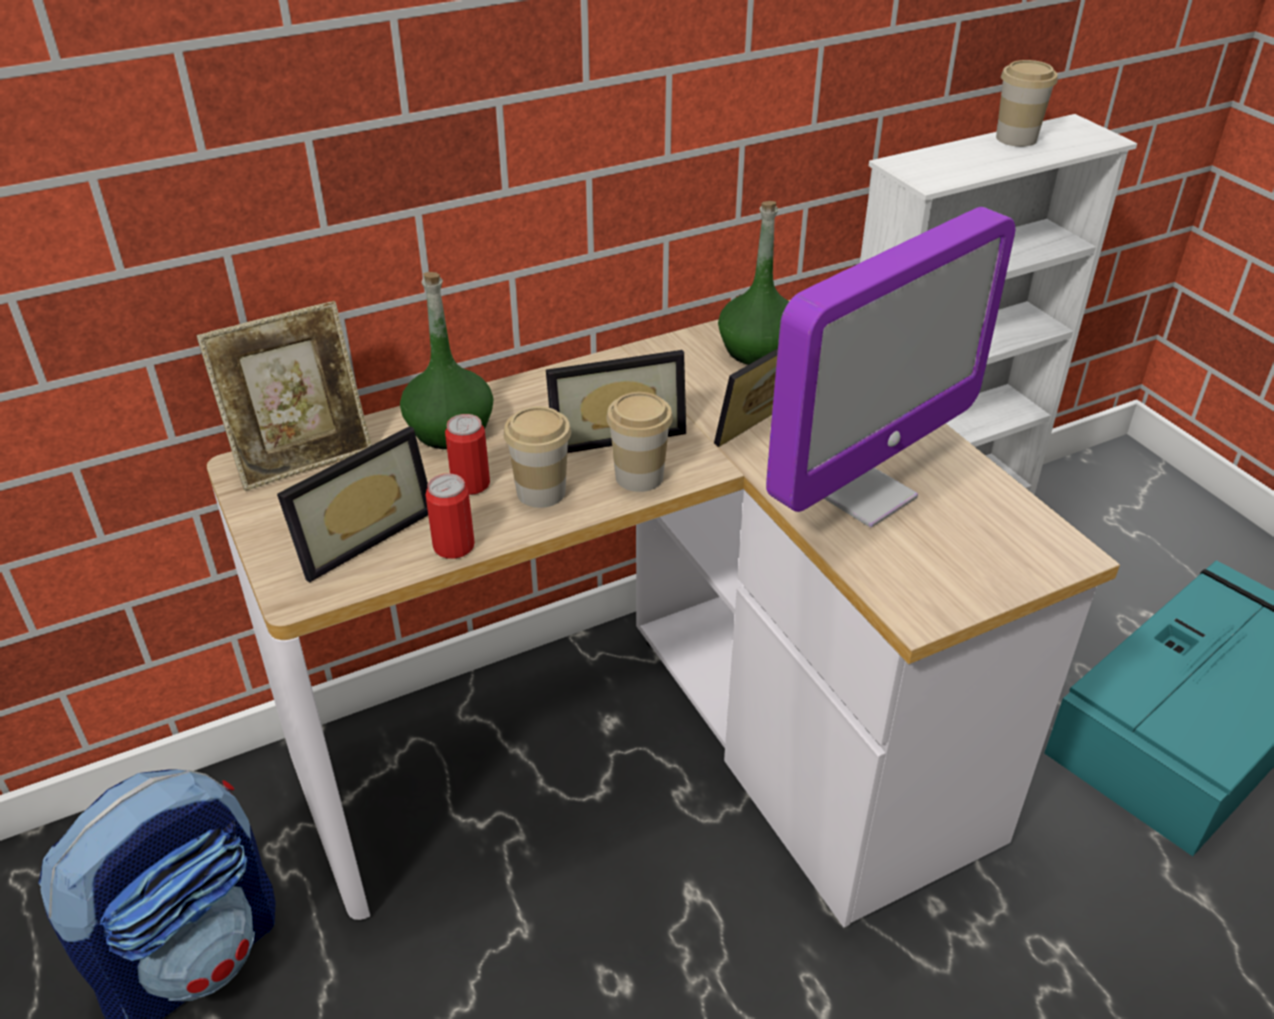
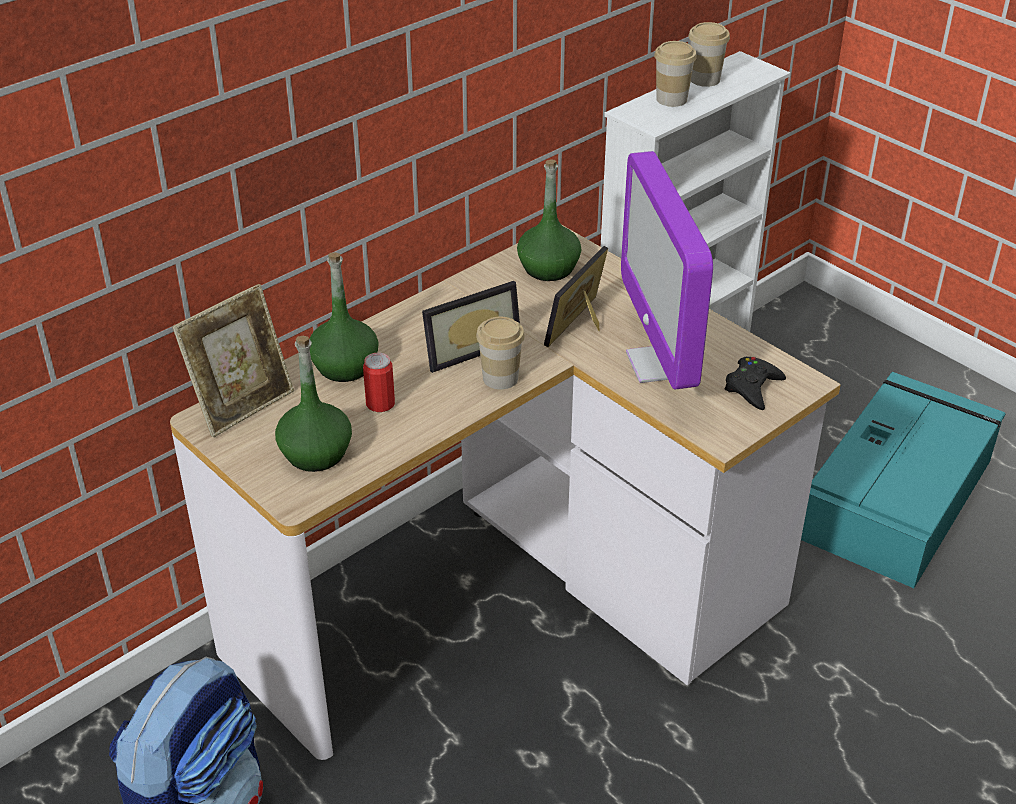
camera: 15 degrees left, 0 degrees up
picture frame [277,426,428,582] -> green bottle [275,336,352,472]
can [426,473,475,559] -> none
cup [503,406,571,508] -> cup moved to [654,41,697,107]
monitor [766,207,1015,527] -> monitor turned 135 degrees clockwise [621,151,713,390]
none -> black game controller [724,357,786,410]

